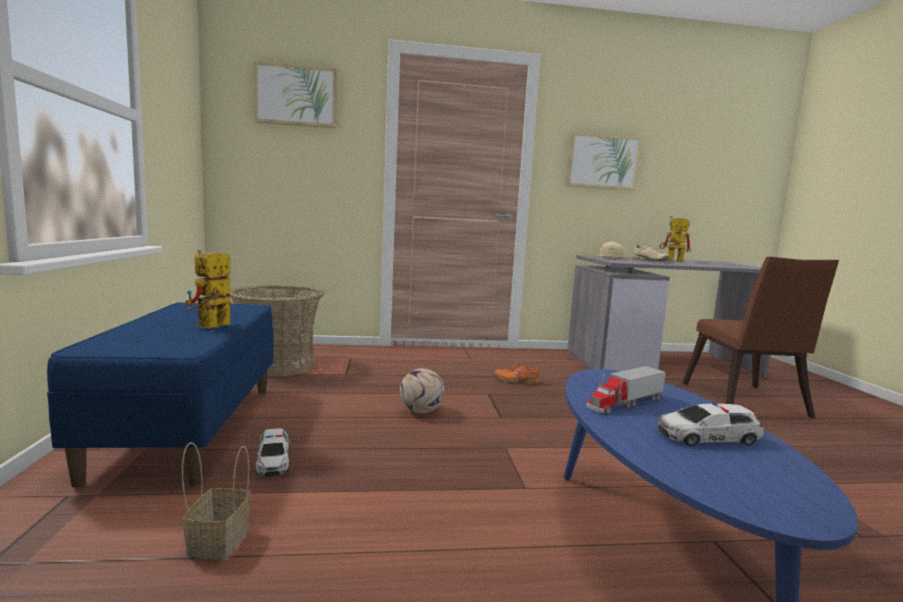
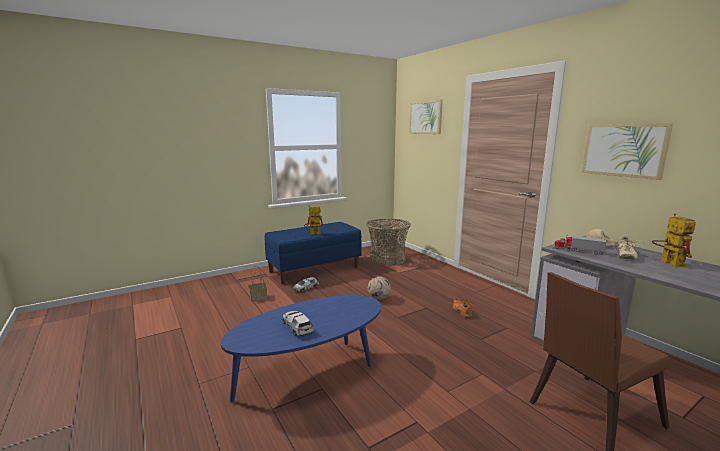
camera: 65 degrees right, 5 degrees up
toy truck [586,366,666,414] -> toy truck moved to [553,235,606,255]

